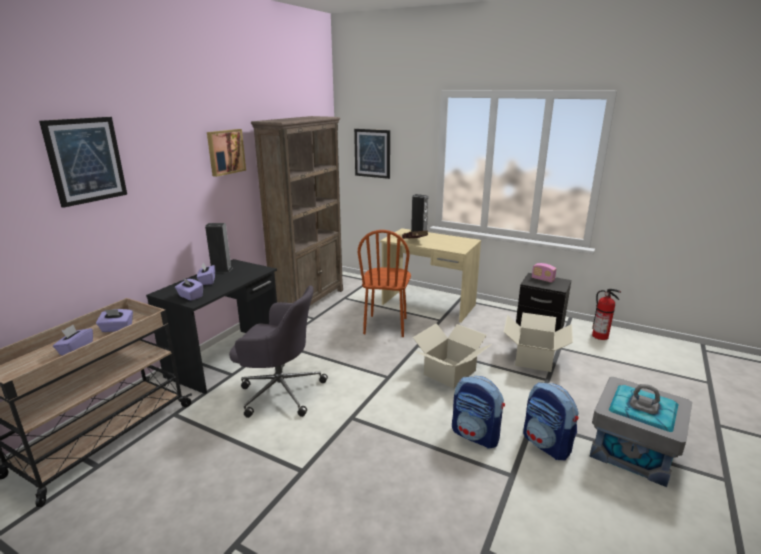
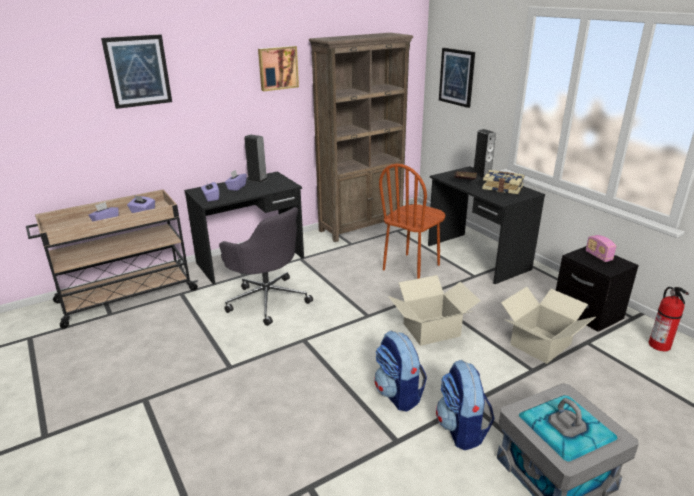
camera: 30 degrees right, 5 degrees up
beige desk [380,228,481,323] -> black desk [428,166,545,284]
none -> book [482,170,524,194]

